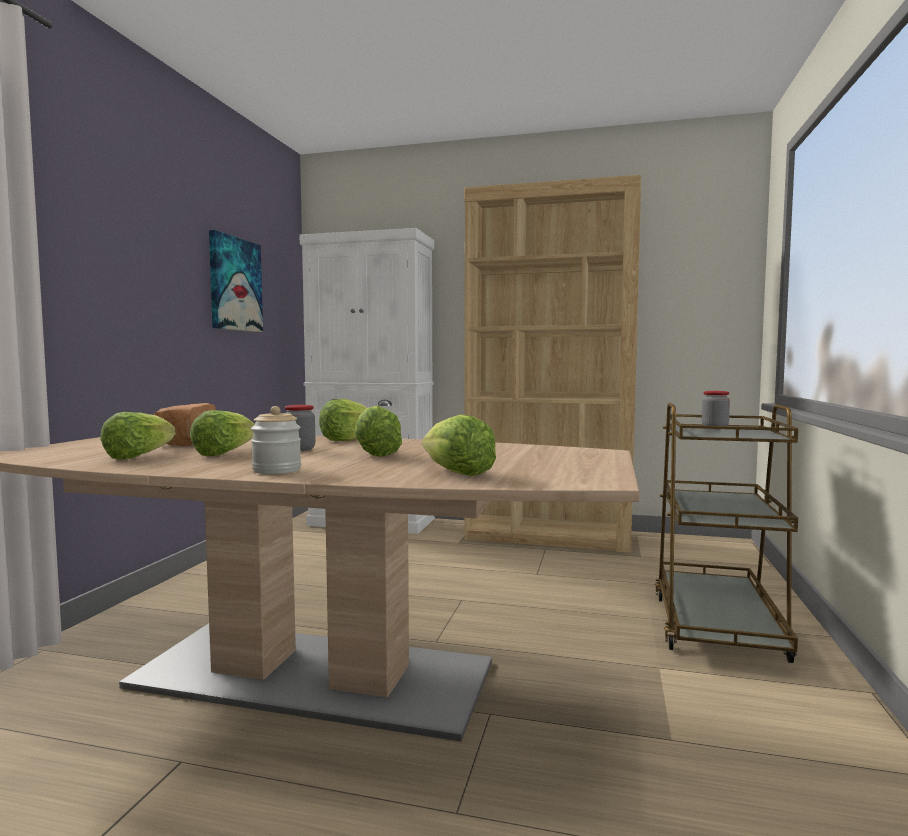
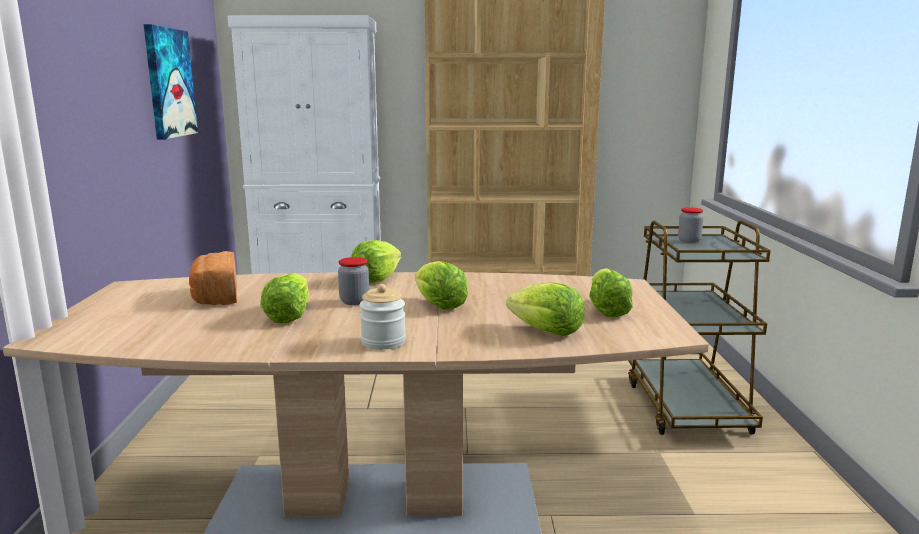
camera: 15 degrees left, 10 degrees up
lettuce [100,412,176,460] -> lettuce moved to [589,268,633,317]

